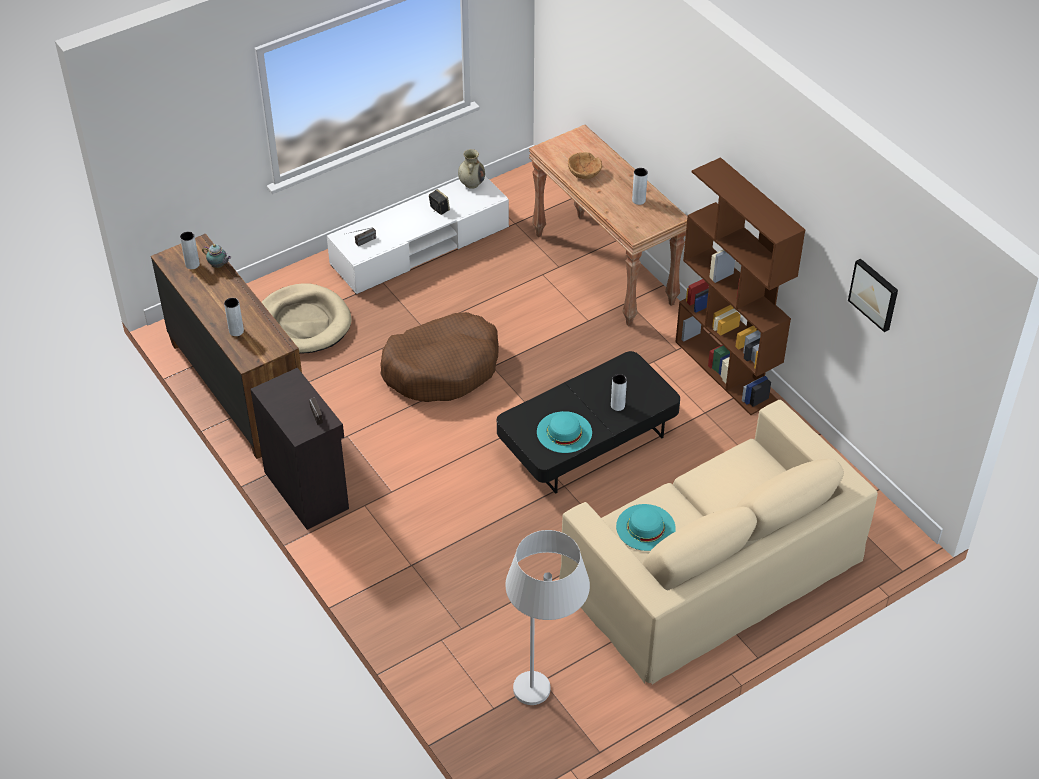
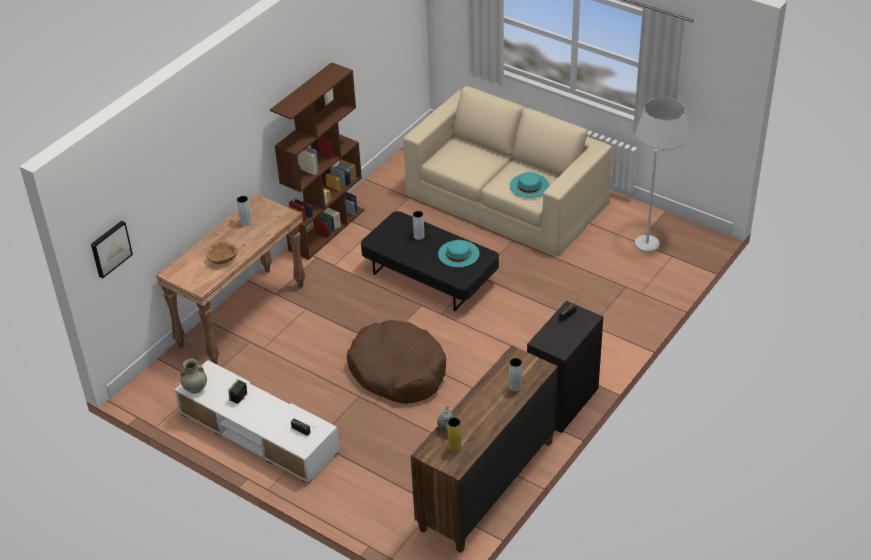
camera: 110 degrees left, 5 degrees down
grey vase [180,231,200,269] -> yellow vase [447,417,461,452]
beige dog bed [262,283,351,353] -> none
picture [848,258,898,332] -> picture moved to [91,221,133,278]

